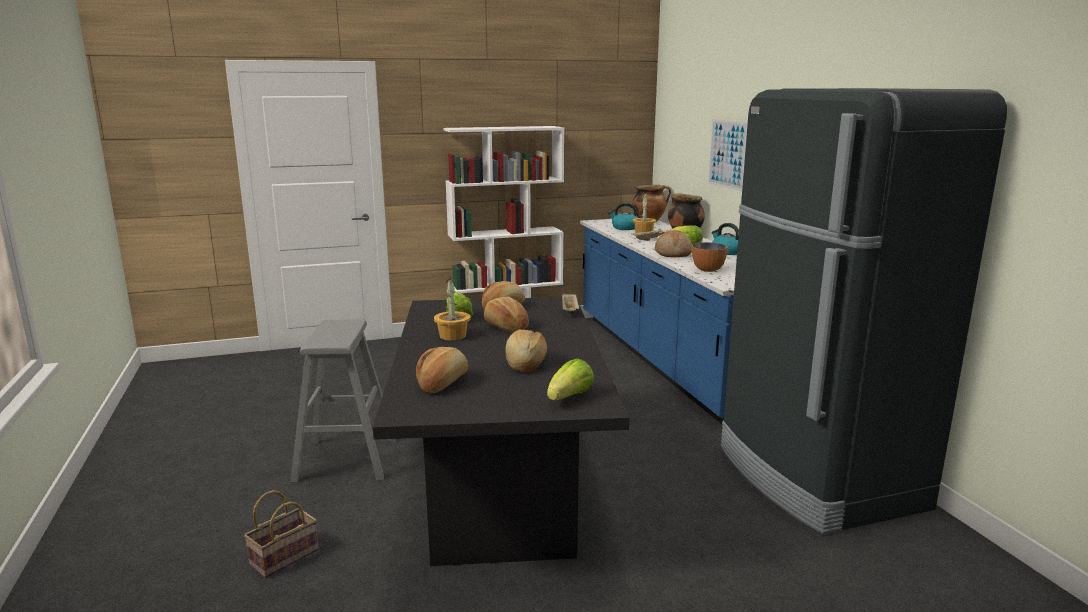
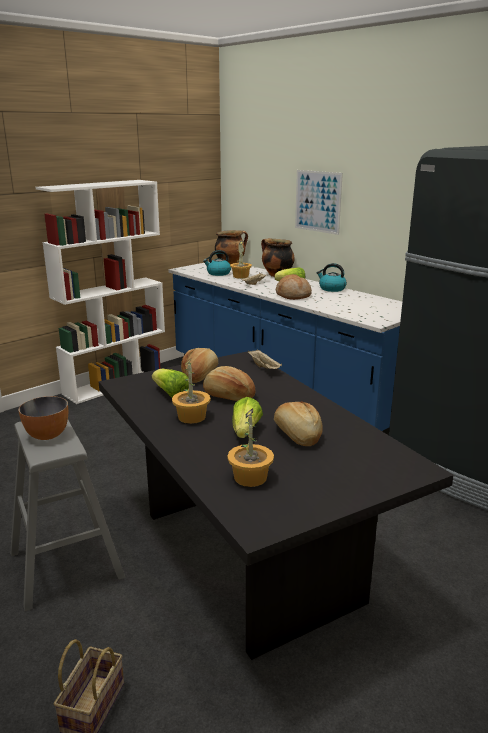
camera: 25 degrees left, 5 degrees up
bread [416,347,468,393] -> potted plant [227,408,274,487]
lettuce [547,359,594,400] -> lettuce moved to [232,397,263,438]
bowl [692,242,728,272] -> bowl moved to [19,396,68,440]

